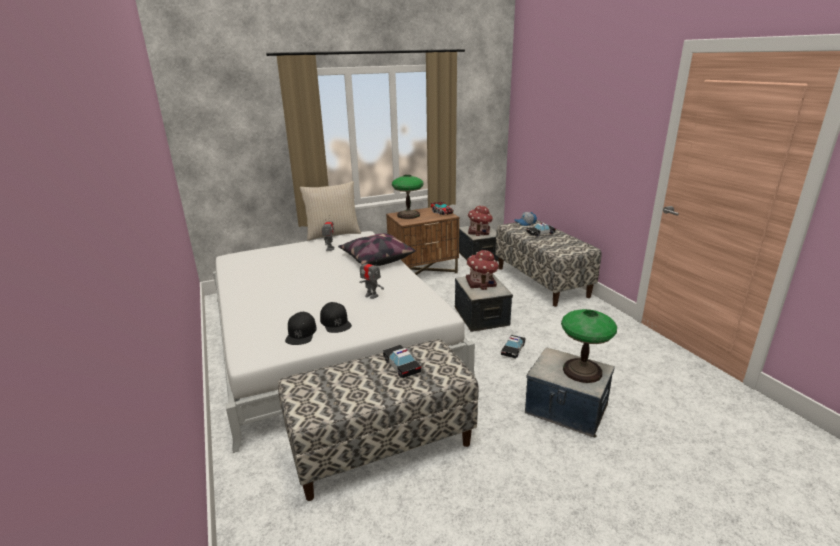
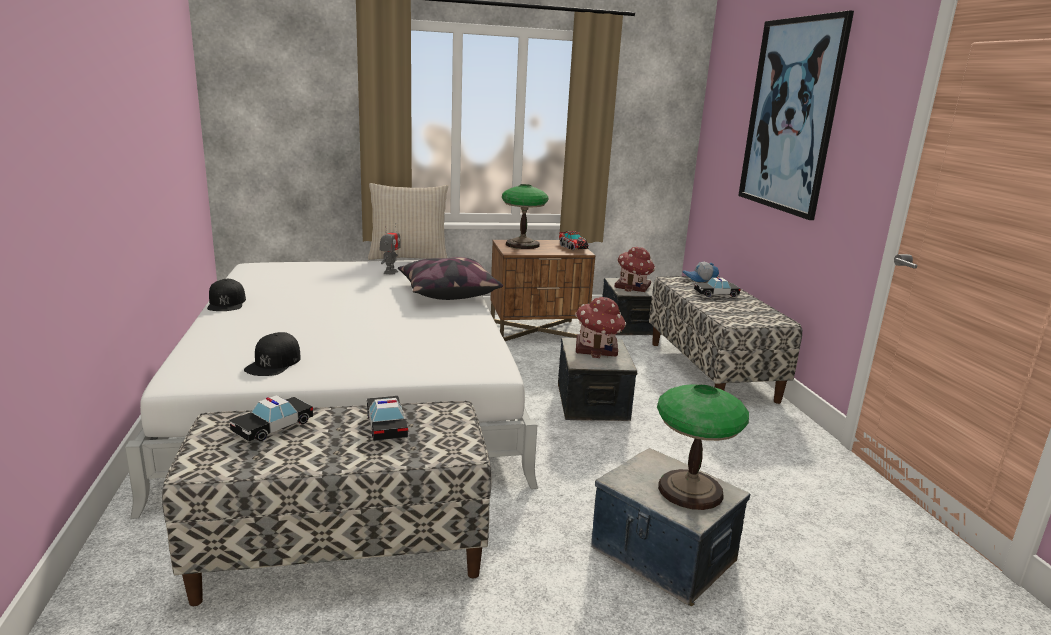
camera: 10 degrees right, 5 degrees down
black cap [320,302,352,333] -> black cap moved to [207,279,246,311]
toy robot [359,256,384,299] -> none
toy car [501,335,525,359] -> toy car moved to [229,395,313,442]
none -> picture [738,10,854,220]

